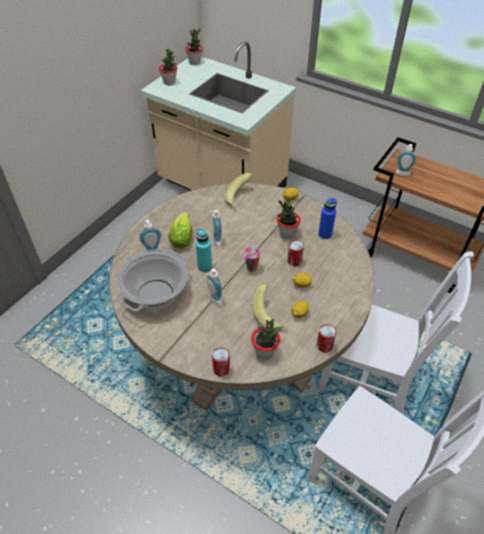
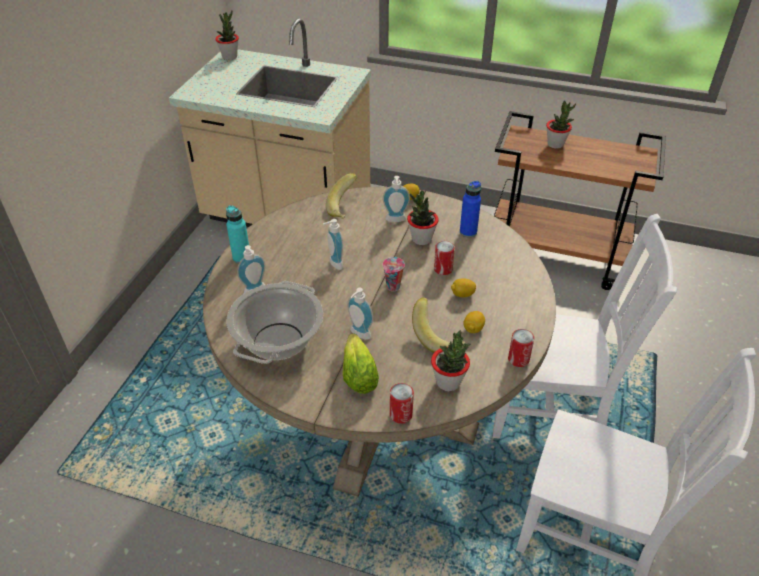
camera: 15 degrees left, 5 degrees down
potted plant [159,49,177,85] -> potted plant moved to [546,100,576,149]
lettuce [168,212,192,248] -> lettuce moved to [343,333,379,394]
turquoise bottle [196,229,212,272] -> turquoise bottle moved to [226,205,249,263]
soap dispenser [396,144,417,176] -> soap dispenser moved to [383,176,410,222]

